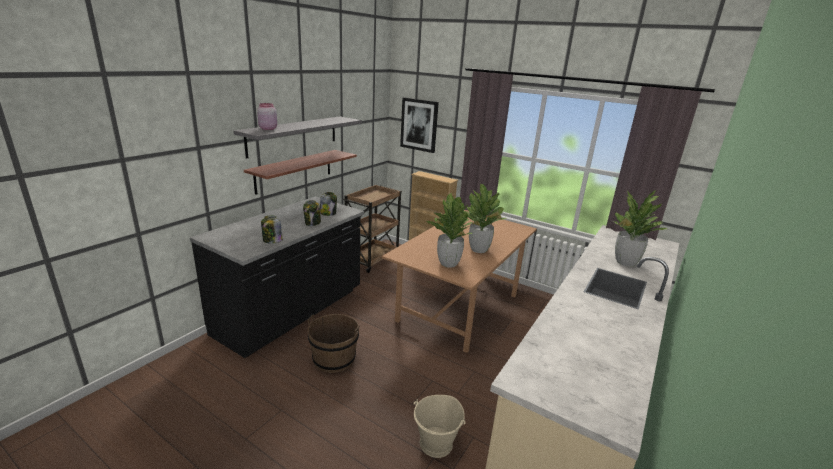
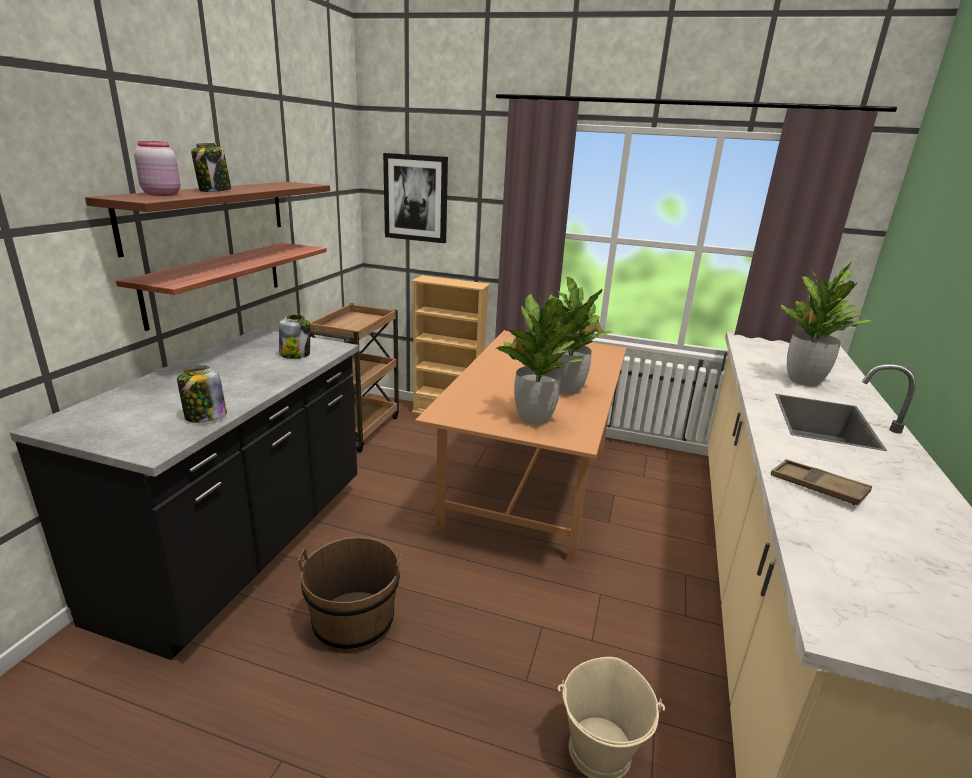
camera: 15 degrees left, 0 degrees up
grey shelf [233,116,362,159] -> brown shelf [85,182,330,257]
jar [303,200,321,226] -> jar moved to [191,143,231,192]
none -> brown tray [771,459,872,505]

